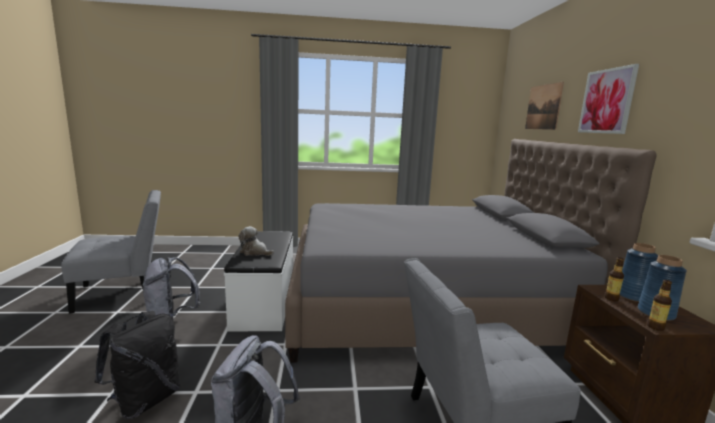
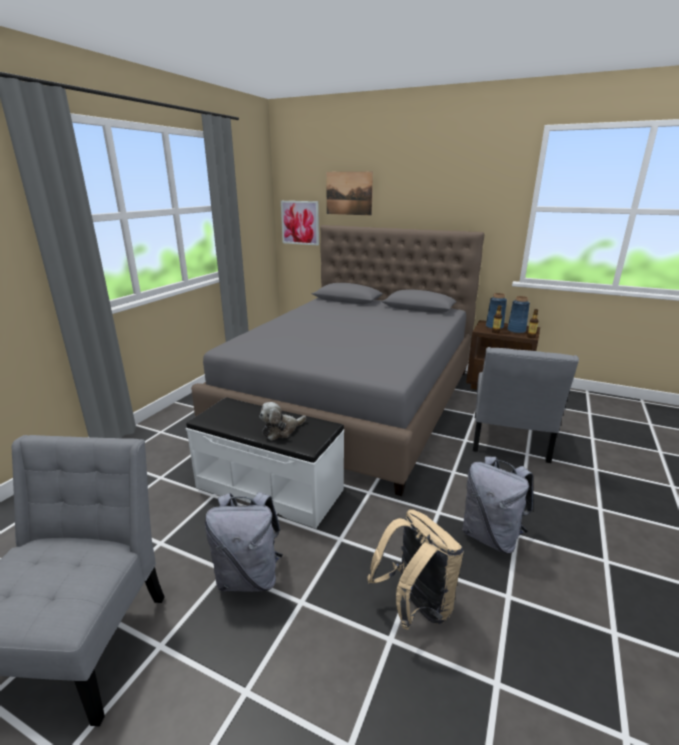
camera: 60 degrees left, 10 degrees up
black backpack [95,311,180,419] -> beige backpack [367,509,464,630]
picture [578,64,639,134] -> picture moved to [281,201,319,245]

